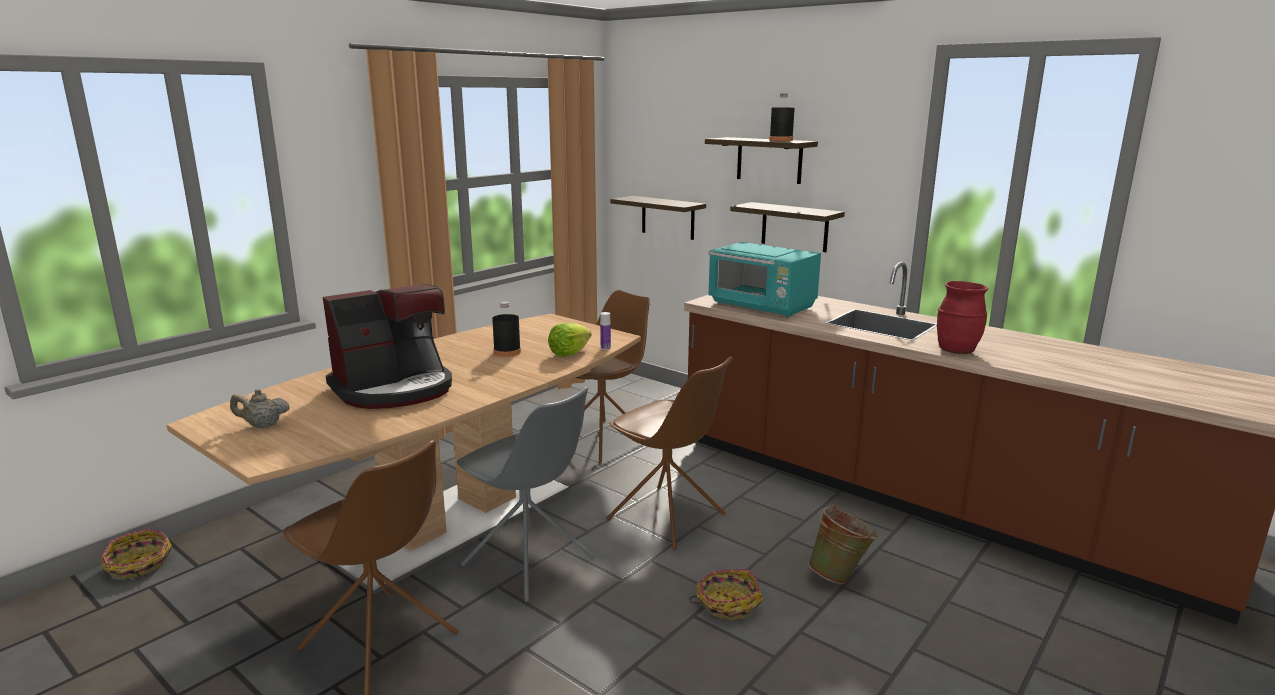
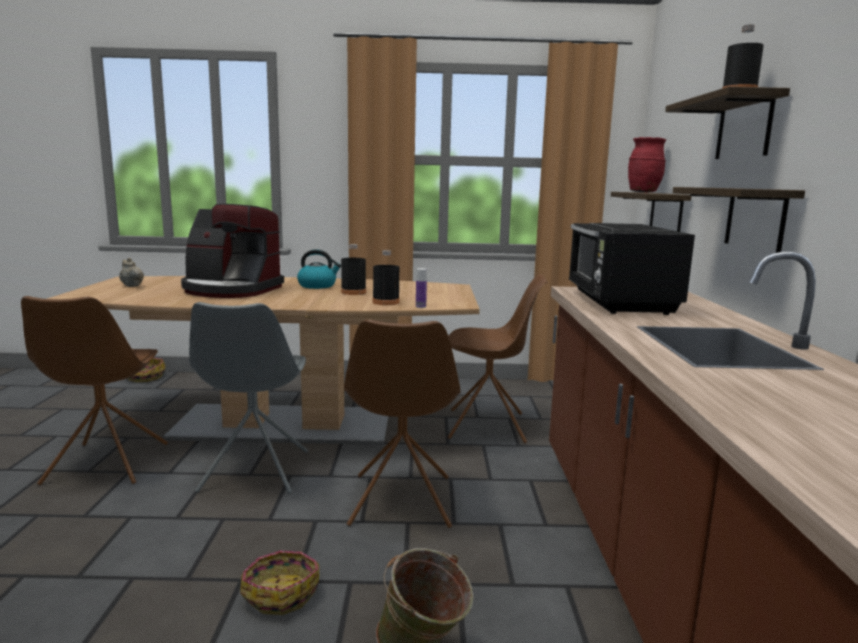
camera: 50 degrees right, 5 degrees down
lettuce [548,323,591,356] -> black bottle [373,250,400,305]
turquoise microwave [708,242,821,317] -> black microwave [569,223,695,315]
red vase [937,281,989,354] -> red vase moved to [628,137,666,192]
none -> kettle [297,249,341,289]

